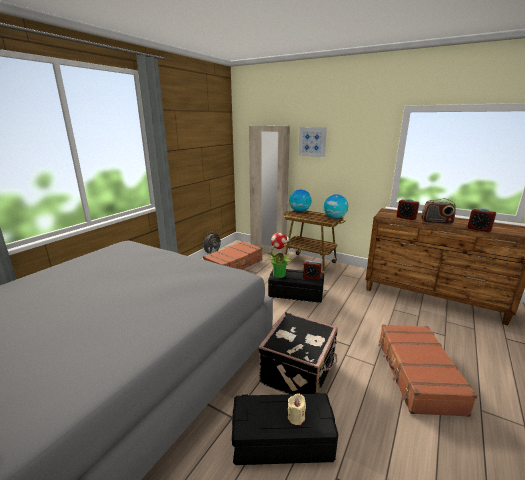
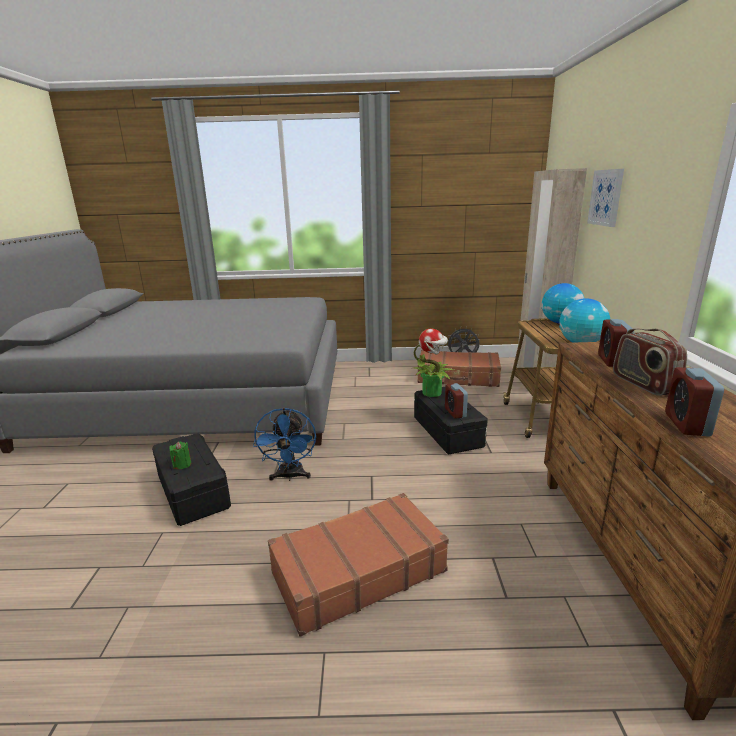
camera: 60 degrees right, 0 degrees up
black suitcase [258,312,338,394] -> blue fan [253,408,316,481]
beige candle [288,393,306,425] -> green candle [169,442,191,469]

